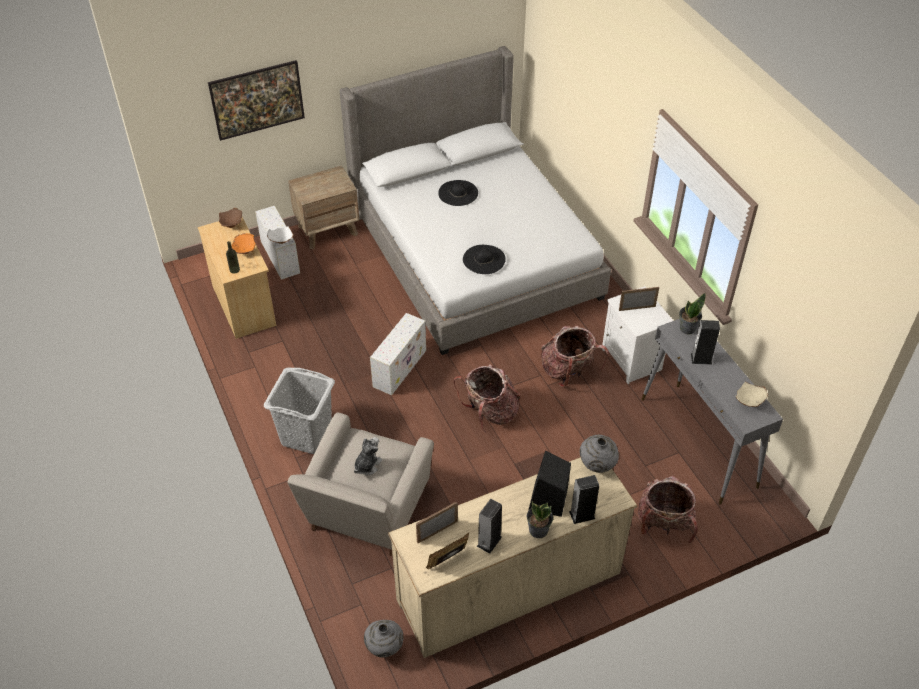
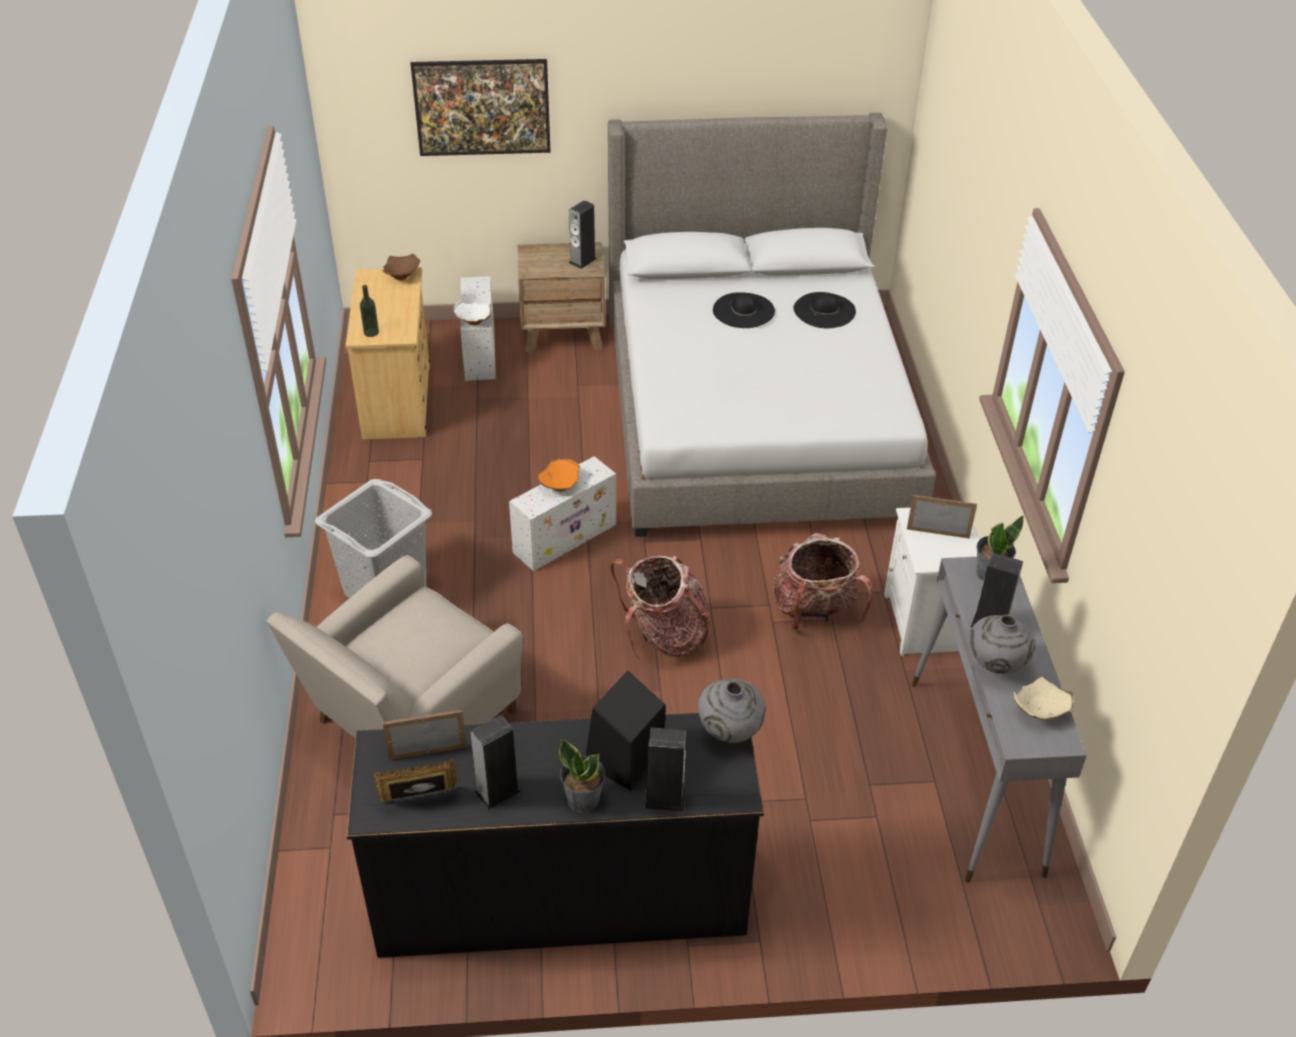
camera: 20 degrees right, 5 degrees down
orange bowl [231,233,256,254] -> orange bowl moved to [537,458,580,492]
plush toy [354,437,382,475] -> none
grey vase [364,620,404,658] -> grey vase moved to [969,615,1035,674]
beige dresser [388,457,637,658] -> black dresser [346,713,764,958]
black hat [463,245,506,274] -> black hat moved to [793,292,856,328]
backpack [638,476,698,543] -> none
none -> speaker [569,200,597,269]

